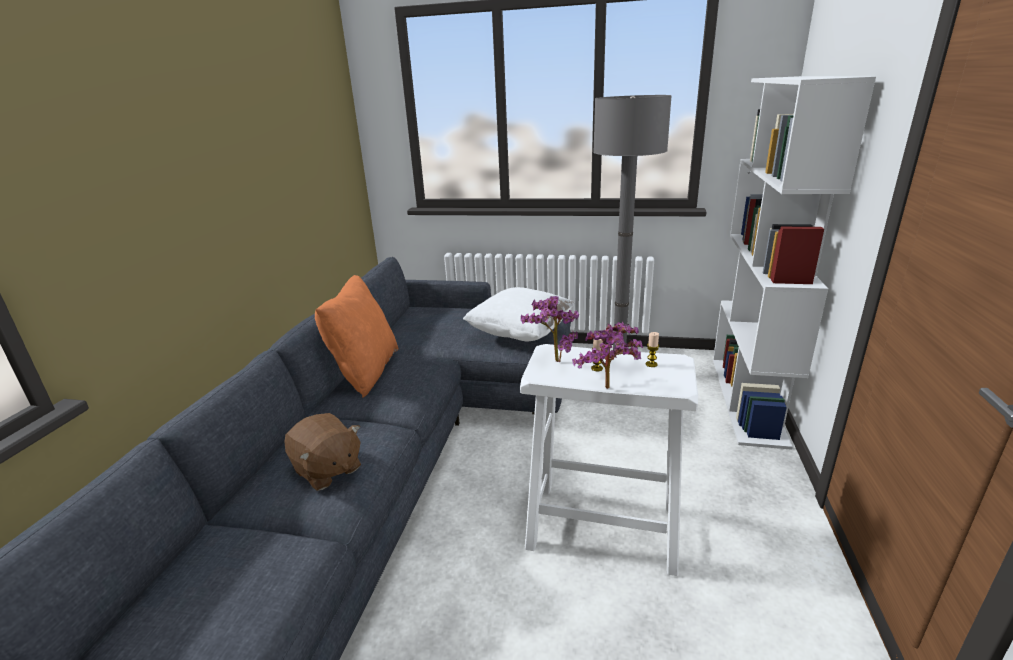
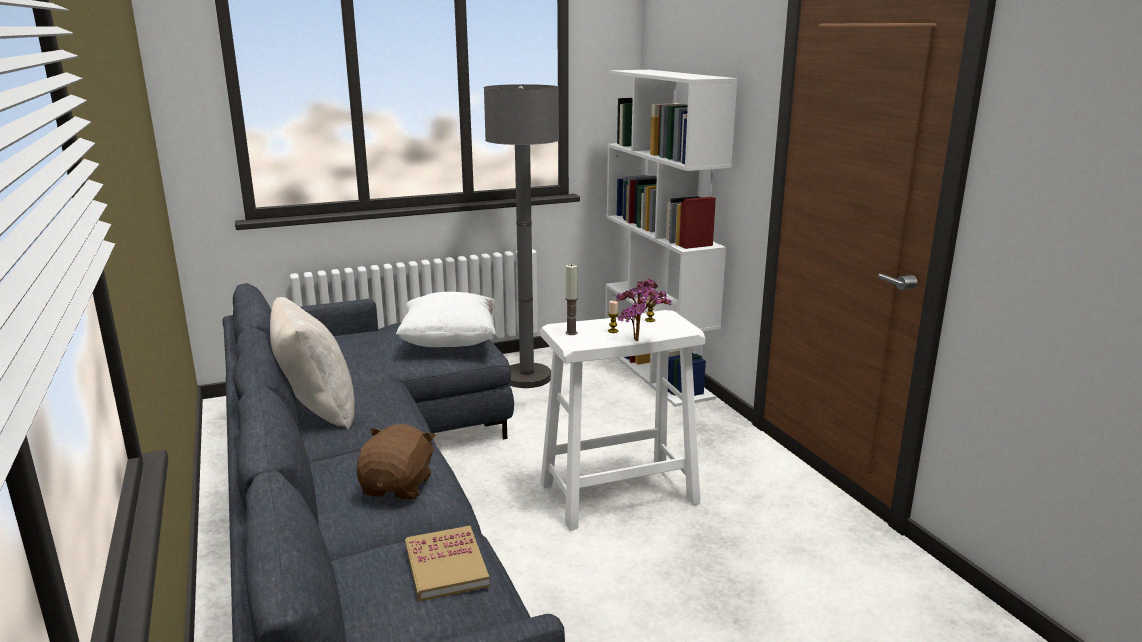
camera: 35 degrees left, 5 degrees down
brown plush toy [284,413,361,491] -> brown plush toy turned 90 degrees counterclockwise [357,424,436,500]
orange pillow [315,275,399,398] -> beige pillow [270,297,355,430]
potted plant [521,296,579,362] -> candle [565,264,578,335]
none -> book [405,526,490,601]

